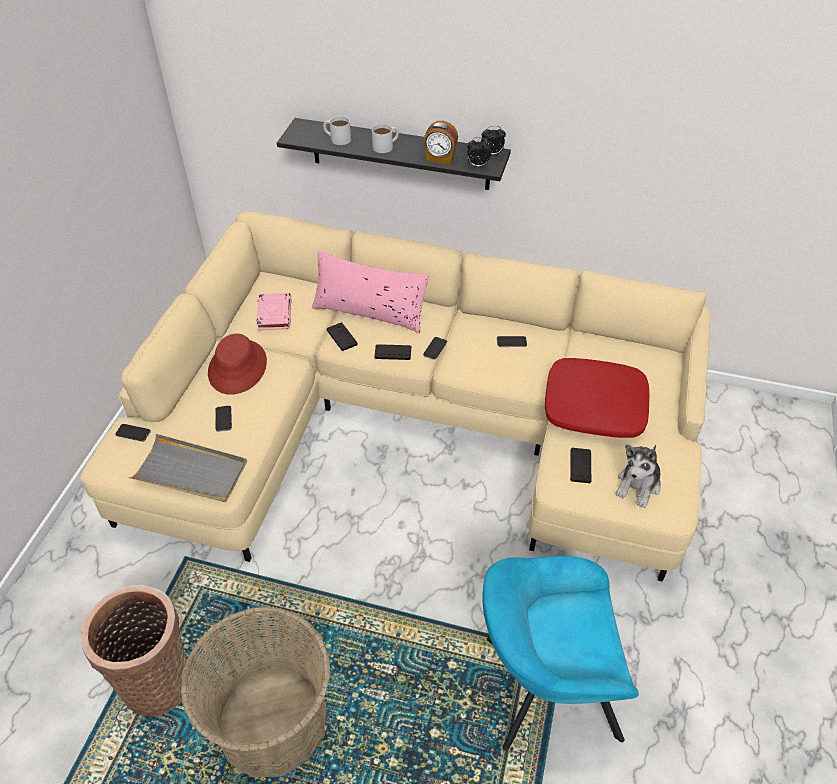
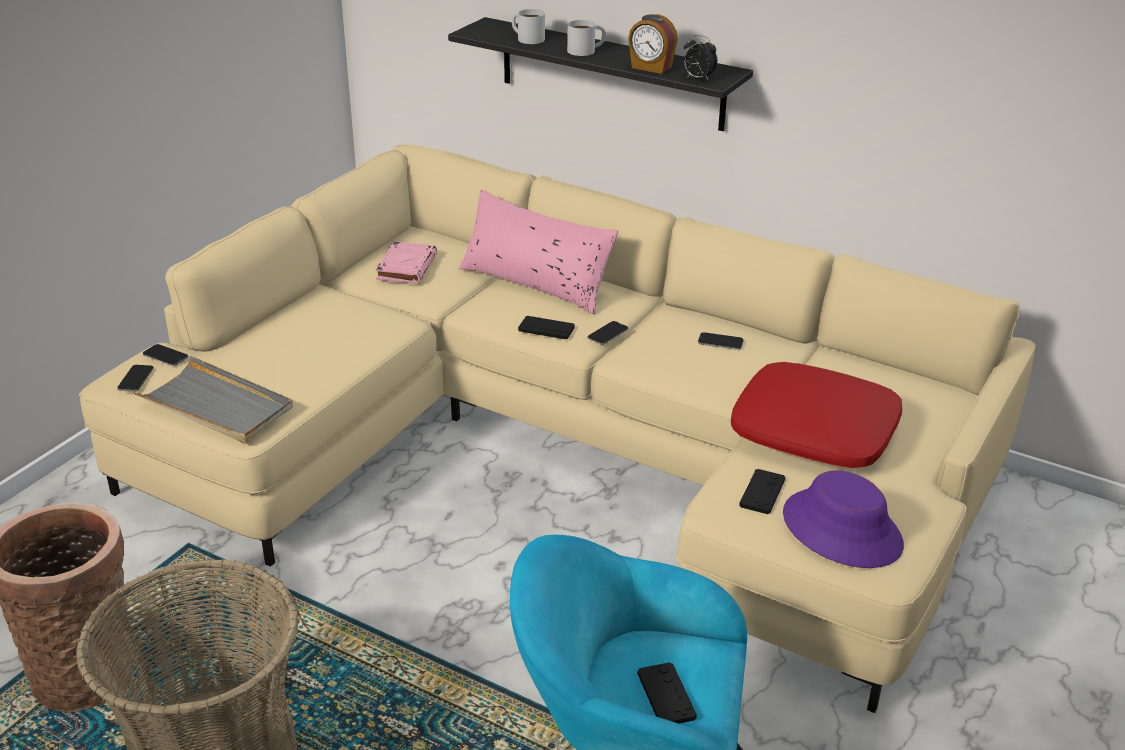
camera: 15 degrees right, 15 degrees down
red hat [208,334,267,395] -> none
phone [215,406,232,432] -> phone moved to [117,365,154,392]
black game controller [327,323,358,351] -> black game controller moved to [638,662,697,724]
alarm clock [481,126,506,155] -> none
plush toy [616,445,661,508] -> purple hat [783,470,904,568]

